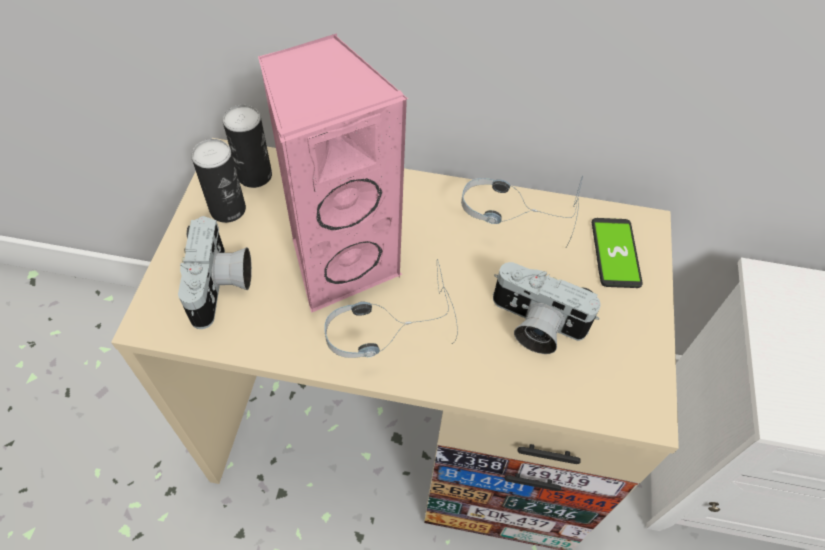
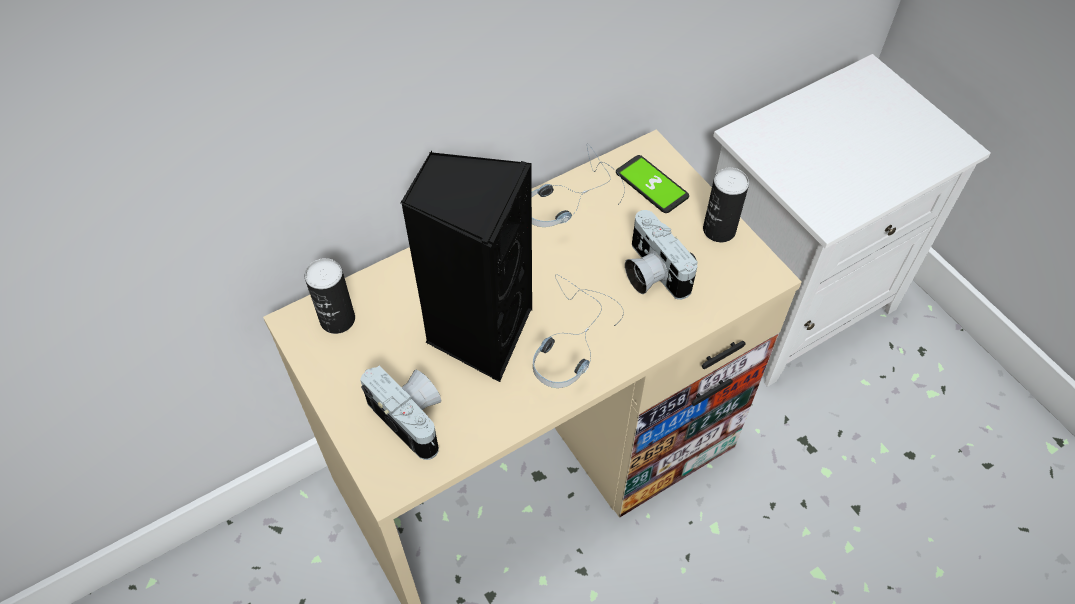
camera: 40 degrees left, 0 degrees up
can [191,139,246,223] -> can moved to [703,167,749,242]
pink speaker [258,33,408,313] -> black speaker [401,151,533,382]
camera [493,262,601,354] -> camera turned 75 degrees clockwise [625,210,698,300]

